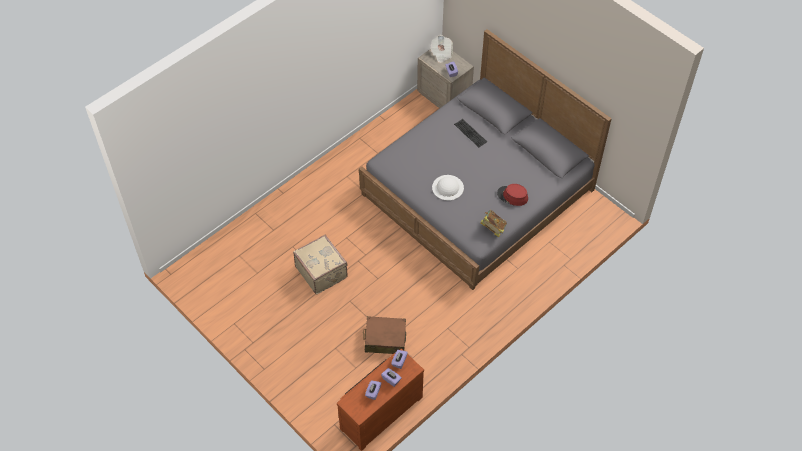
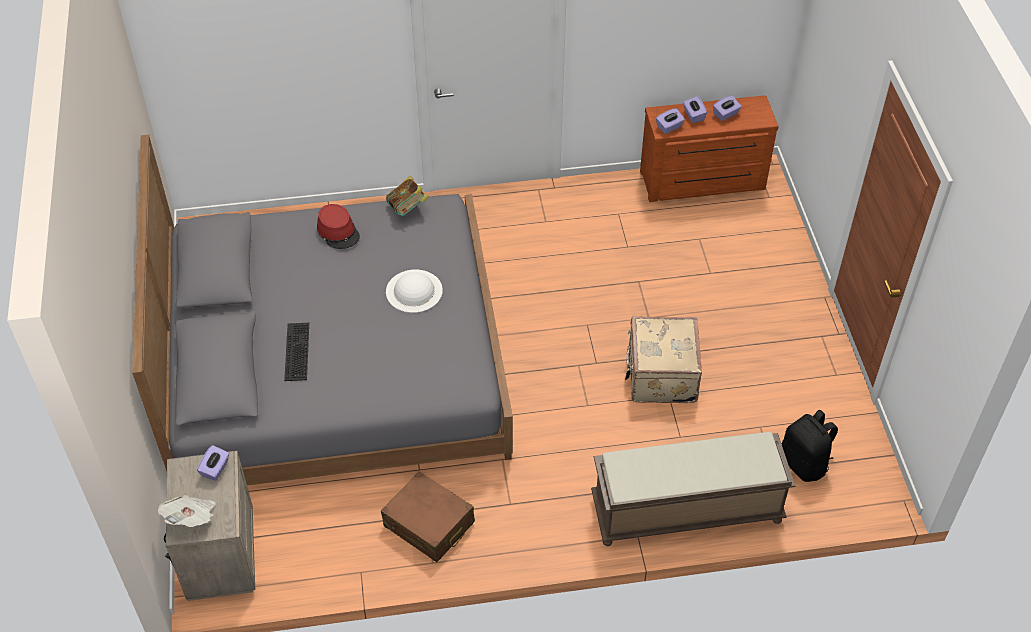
camera: 145 degrees left, 5 degrees down
brown suitcase [363,316,406,354] -> brown suitcase moved to [381,471,475,562]
none -> brown bench [591,432,796,546]
none -> black backpack [782,410,838,482]

